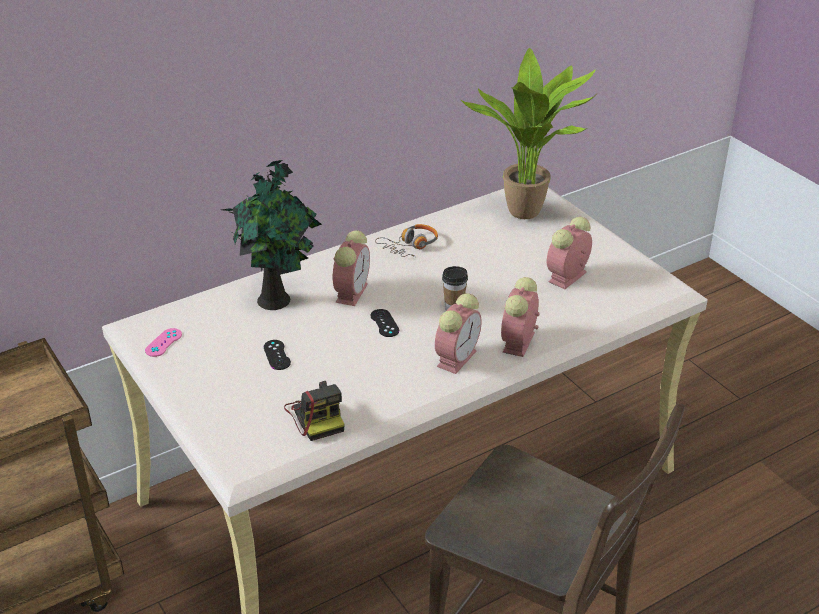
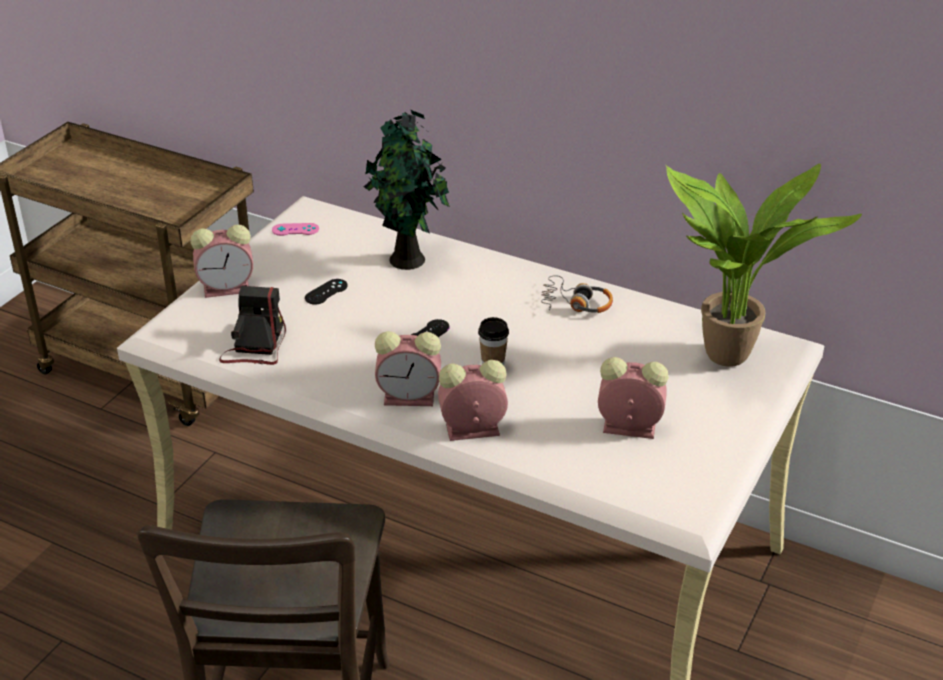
camera: 60 degrees right, 0 degrees up
camera [284,381,345,441] -> camera turned 150 degrees clockwise [219,286,286,365]
alarm clock [333,230,370,306] -> alarm clock moved to [190,225,253,298]

